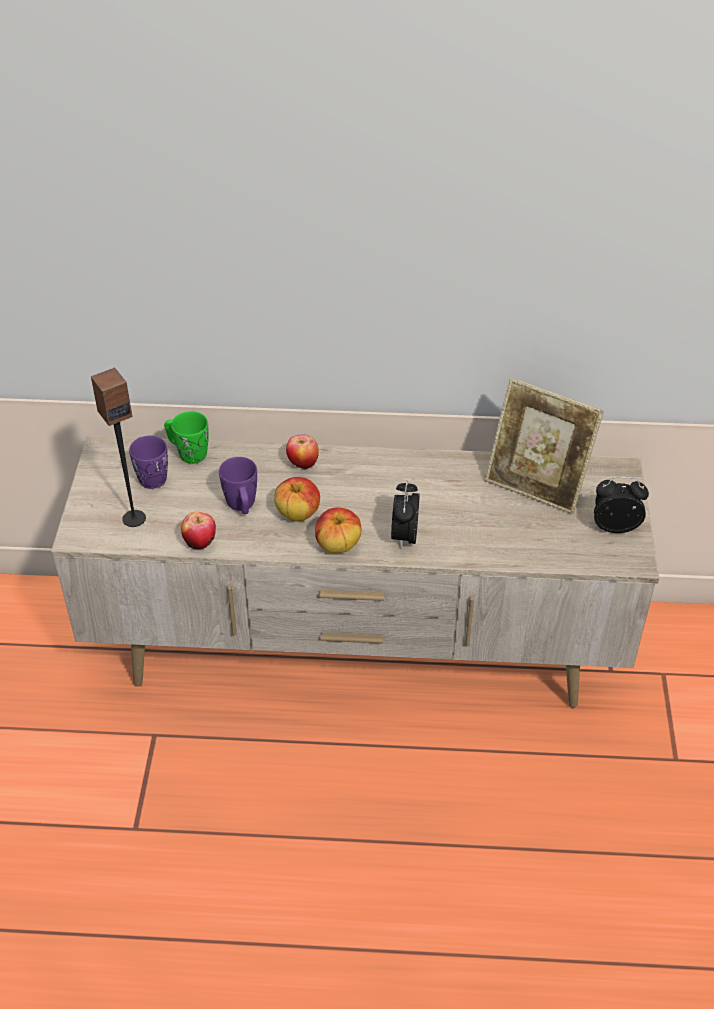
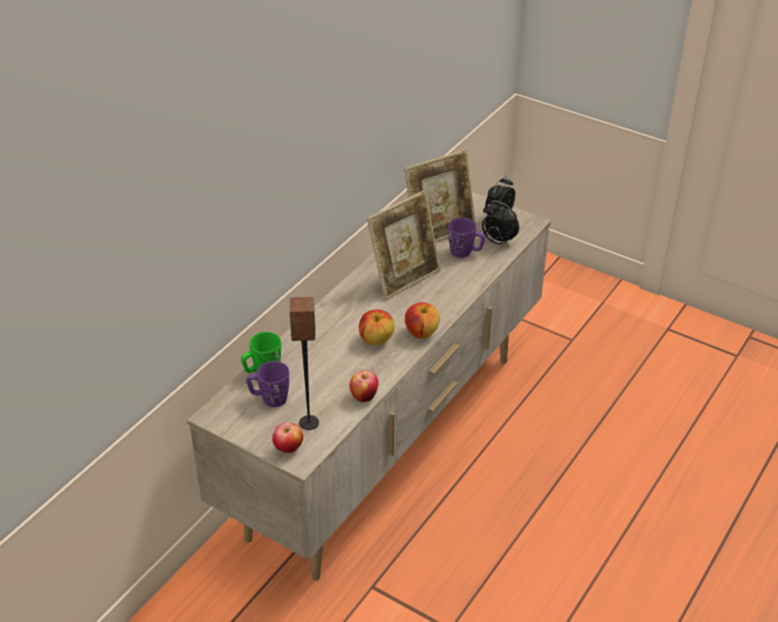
camera: 60 degrees left, 5 degrees down
purple mug [219,457,257,514] -> purple mug moved to [448,217,485,258]
apple [286,435,319,469] -> apple moved to [272,422,303,453]
alarm clock [391,481,419,549] -> alarm clock moved to [482,201,519,246]
none -> picture frame [367,190,441,300]

